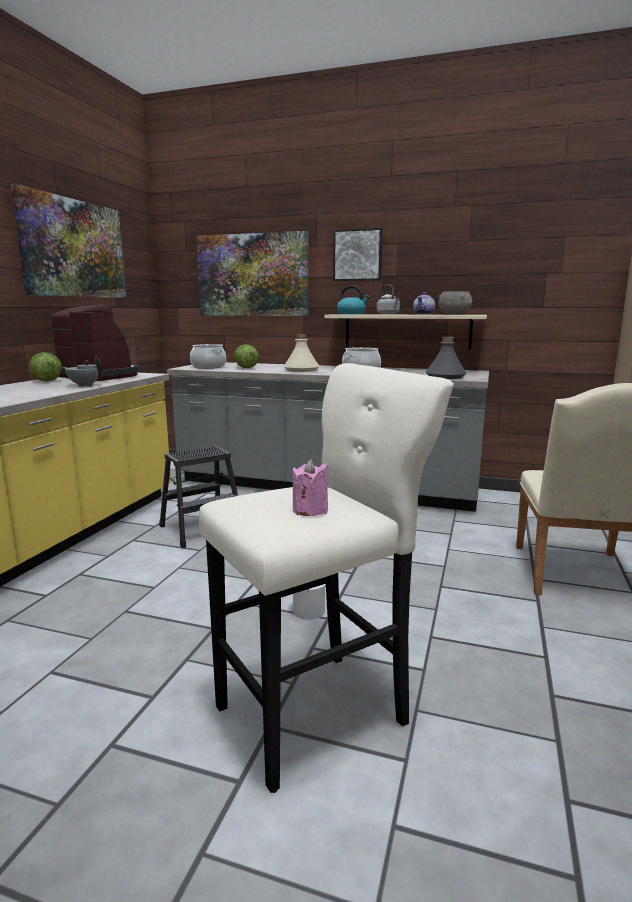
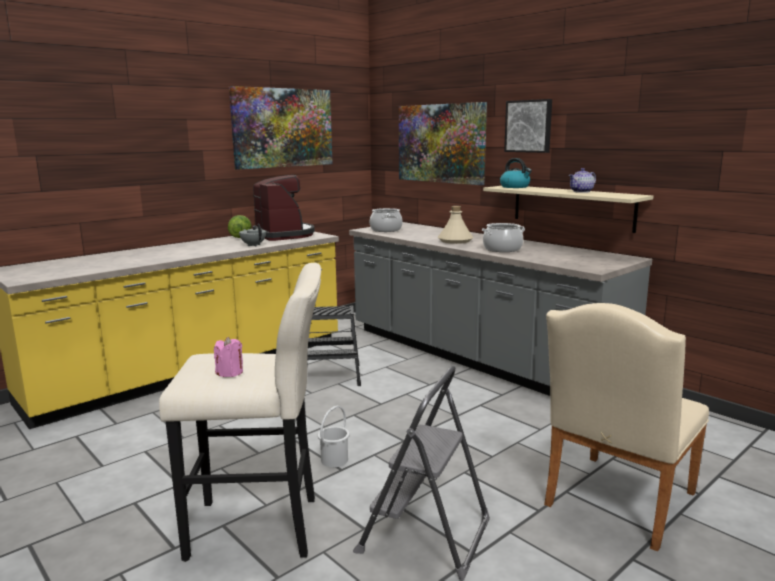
camera: 30 degrees right, 0 degrees up
lettuce [234,344,259,368] -> none
grey kettle [377,285,400,315] -> none
grey bottle [426,337,467,379] -> none
grey bowl [438,291,472,315] -> none
none -> grey step ladder [353,366,490,581]

